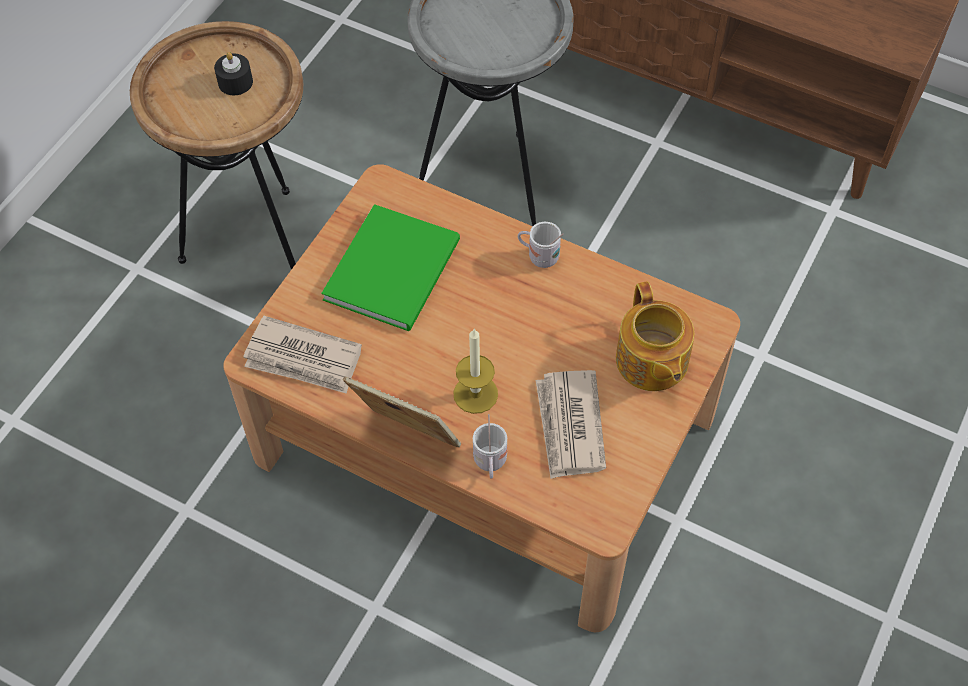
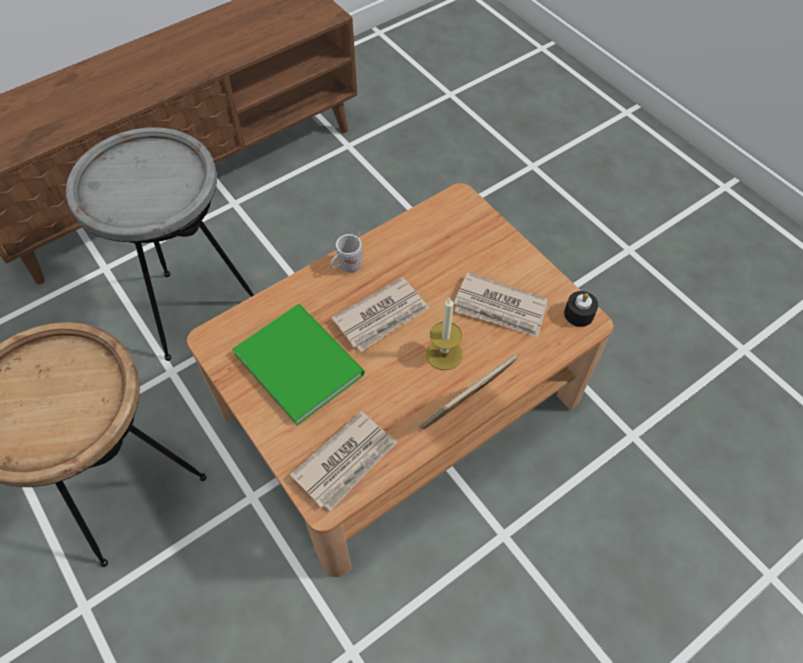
camera: 65 degrees left, 0 degrees up
black candle [214,52,253,95] -> black candle moved to [564,291,598,327]
white mug [473,414,507,479] -> none
teapot [616,281,694,391] -> none
none -> newspaper [331,277,429,352]

